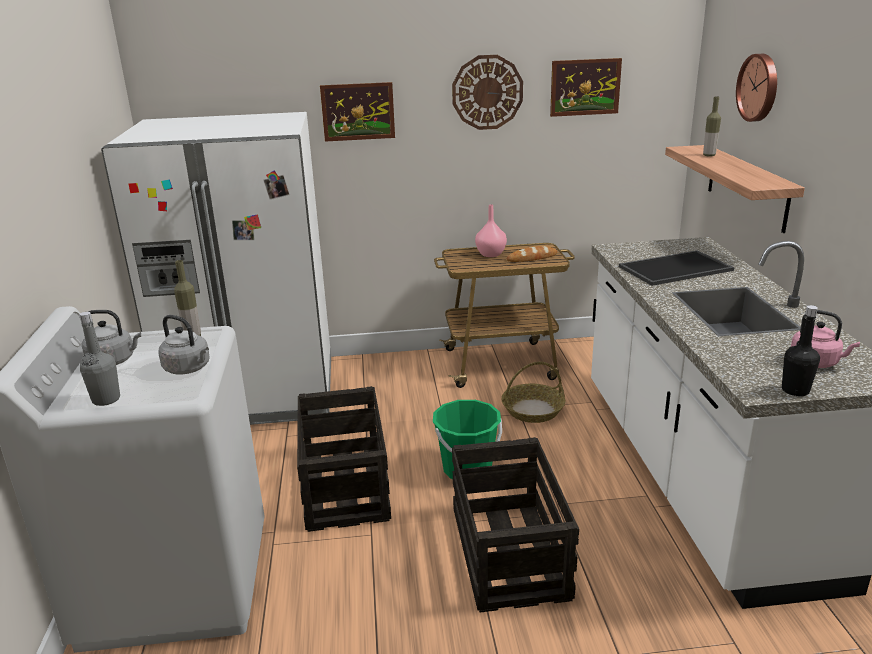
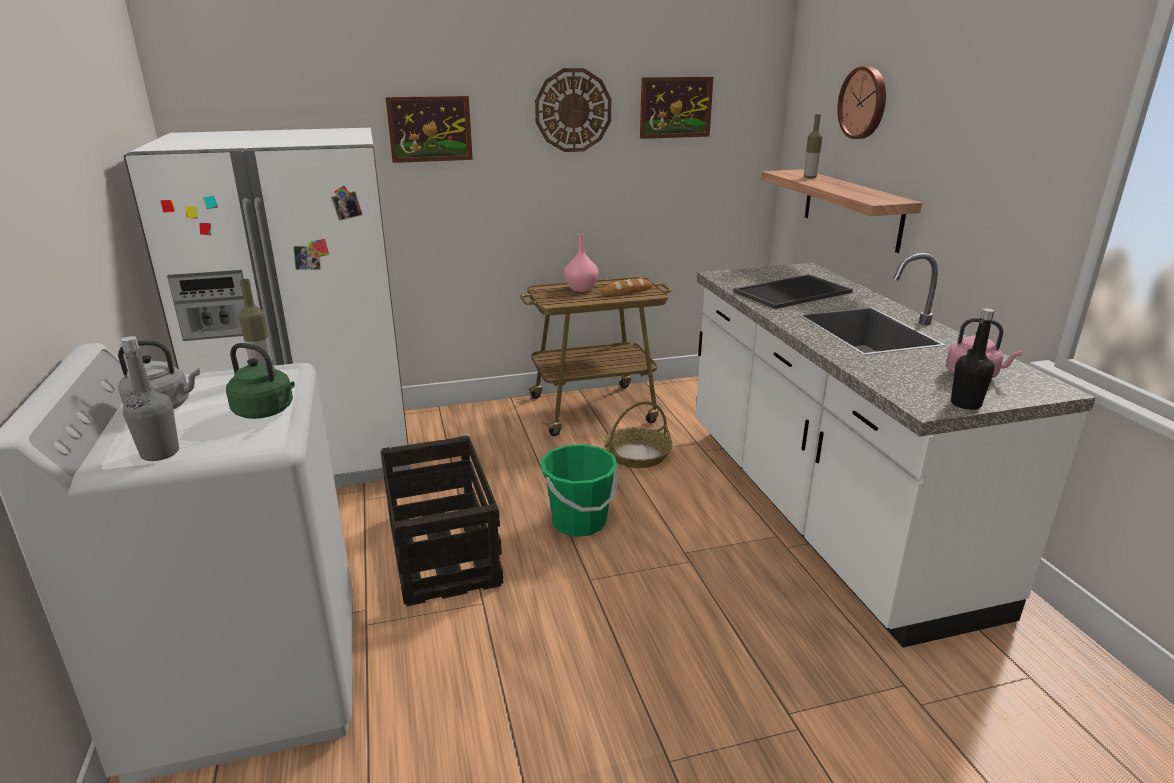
camera: 10 degrees left, 0 degrees up
grey kettle [158,315,210,374] -> green kettle [226,343,295,419]
crate [452,437,579,612] -> none

